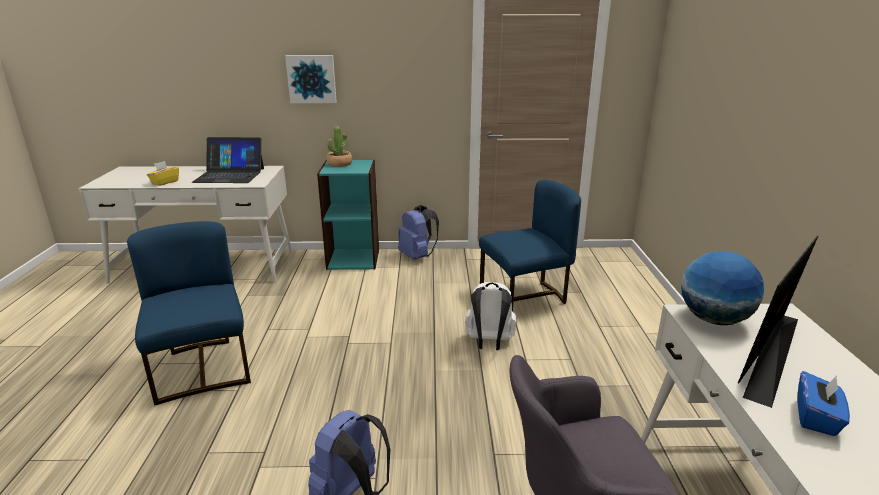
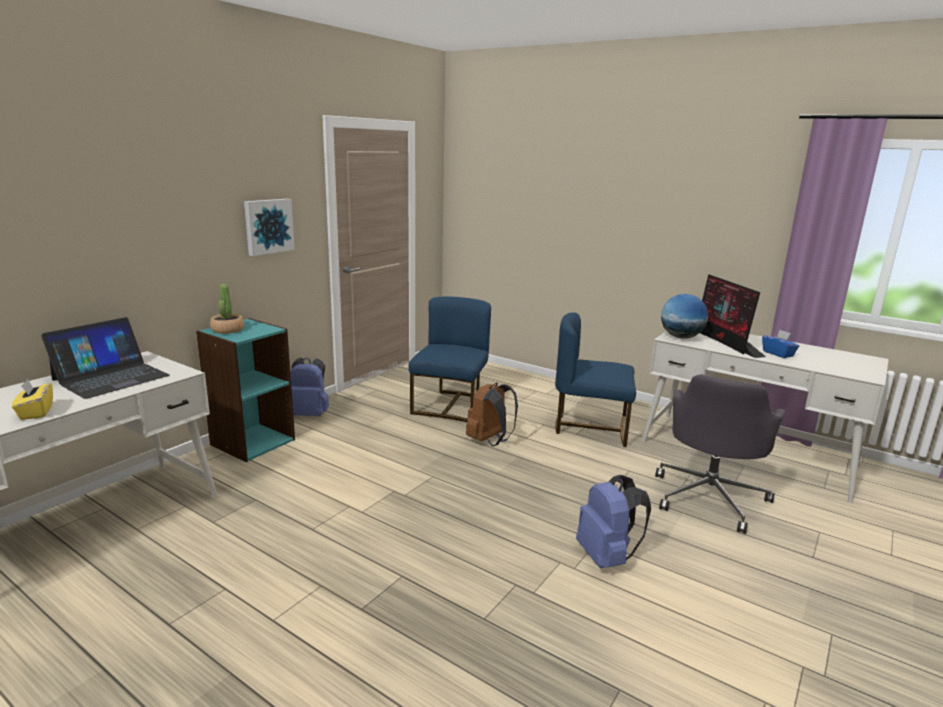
camera: 55 degrees left, 5 degrees down
blue chair [127,221,251,405] -> blue chair moved to [555,312,636,447]
picture [285,55,337,103] -> picture moved to [244,199,295,256]
white backpack [465,282,516,350] -> brown backpack [466,383,518,446]

